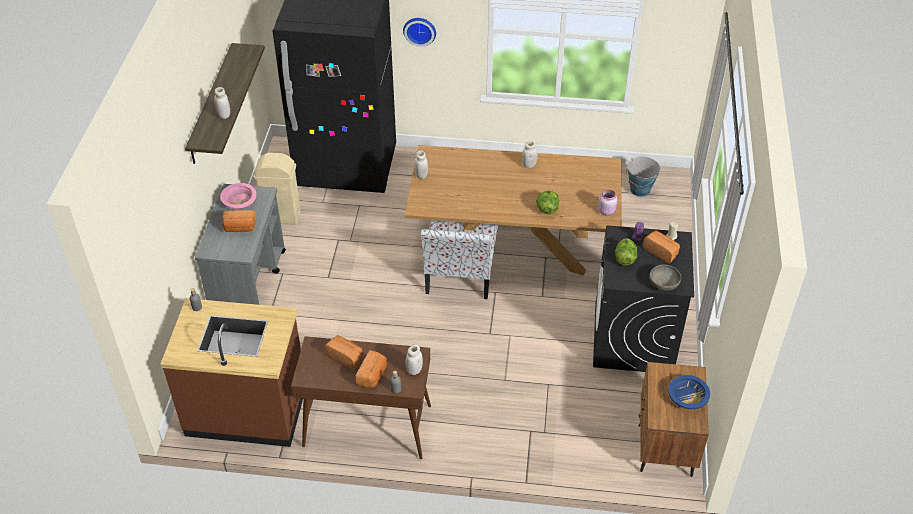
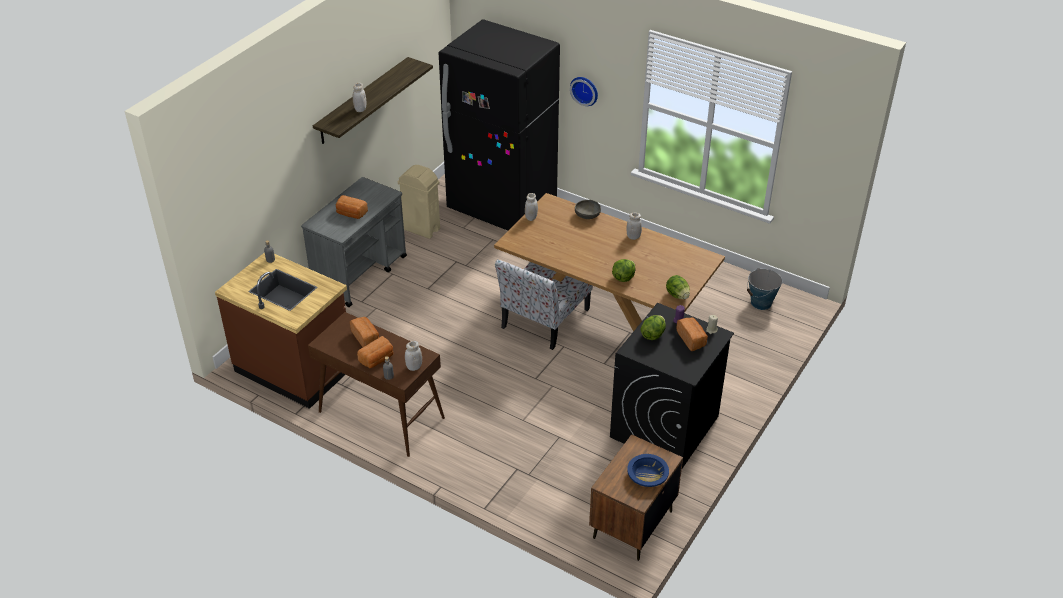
camera: 25 degrees right, 5 degrees down
pink bowl [220,183,257,209] -> none
pink jar [598,190,617,216] -> lettuce [666,275,690,299]
grey bowl [649,264,681,291] -> grey bowl moved to [575,200,601,219]

